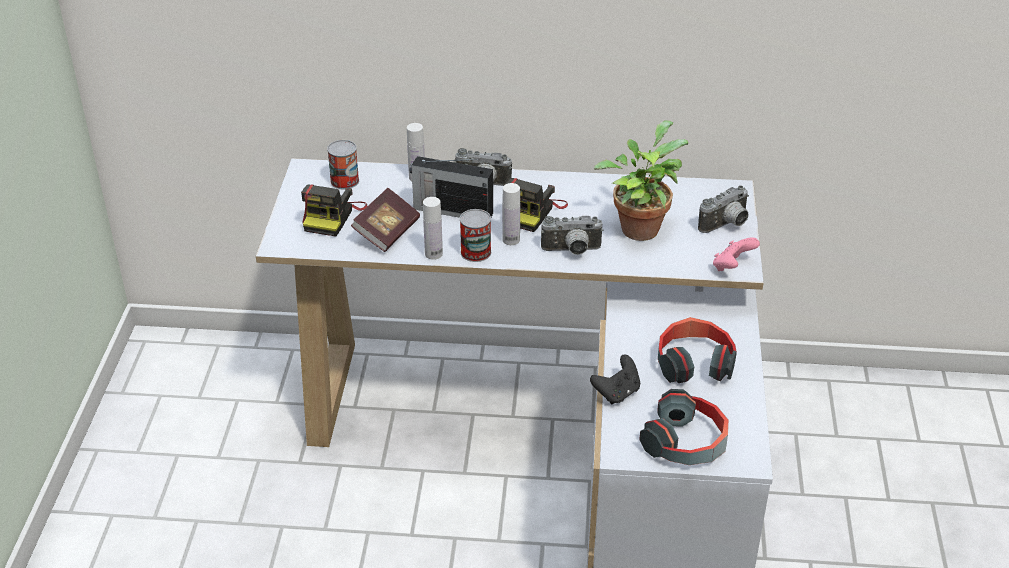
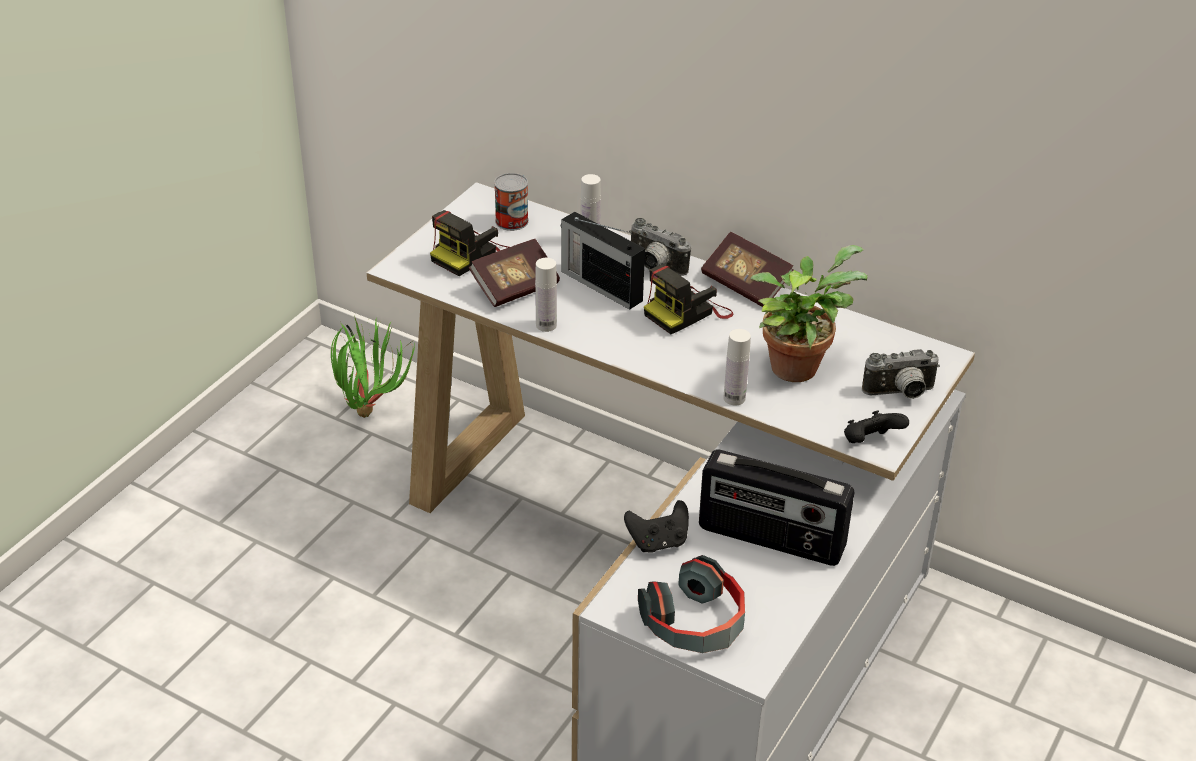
camera: 25 degrees right, 0 degrees up
can [460,209,491,262] -> none
white bottle [502,183,520,245] -> white bottle moved to [724,329,751,406]
camera [541,216,603,255] -> none
headphones [658,317,737,383] -> radio [699,449,855,566]
pink game controller [713,238,760,271] -> black game controller [844,411,909,443]
none -> potted plant [331,318,415,418]
none -> book [701,232,794,307]

